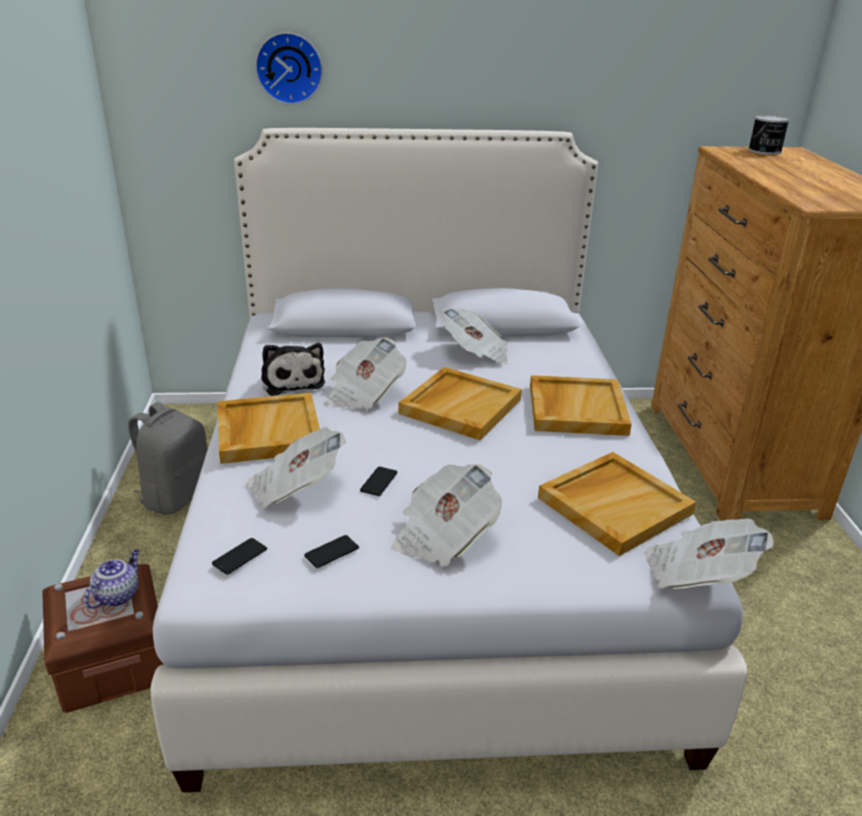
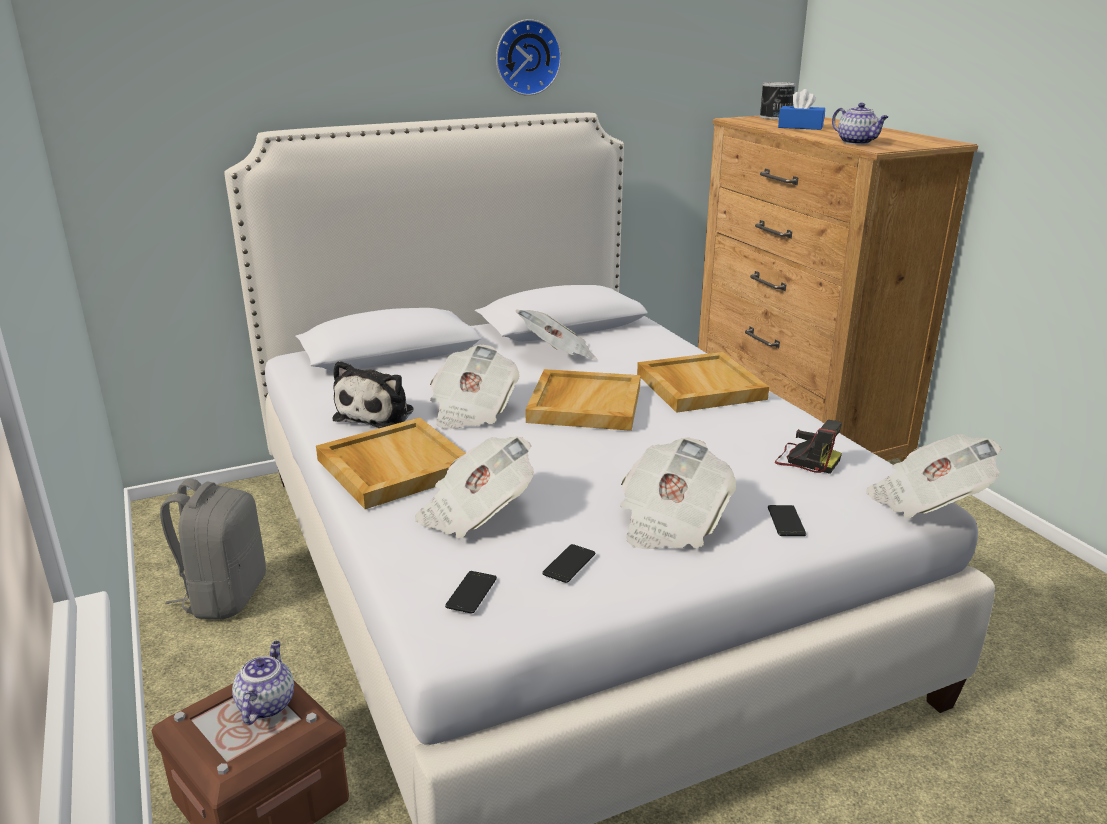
camera: 20 degrees left, 5 degrees down
wall clock [255,32,323,105] -> wall clock moved to [496,19,562,96]
plush toy [261,343,325,396] -> plush toy turned 60 degrees clockwise [333,361,414,428]
phone [360,466,398,496] -> phone moved to [768,505,806,536]
beige tray [538,452,696,556] -> camera [775,420,842,474]
none -> blue tissue box [778,89,825,130]
none -> teapot [832,103,888,144]

